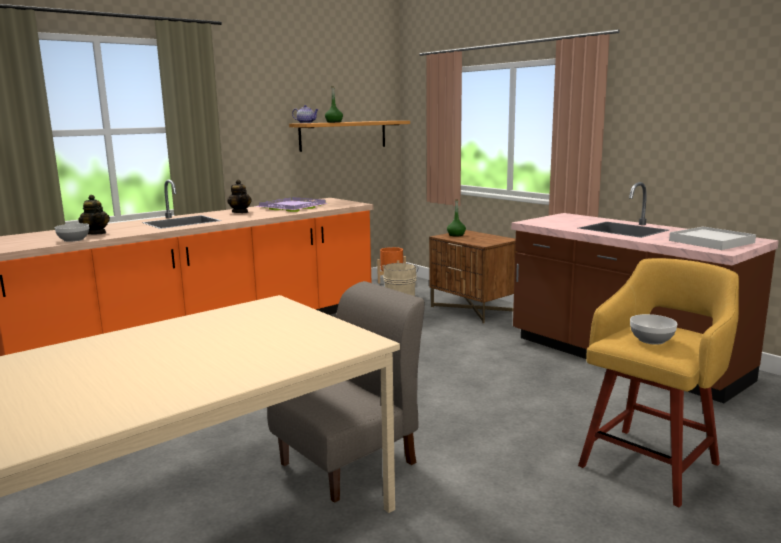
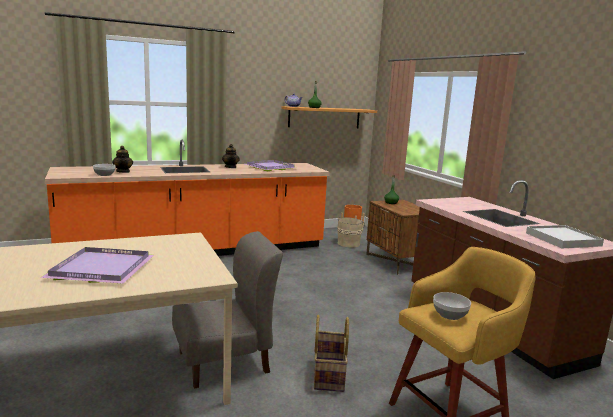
camera: 15 degrees right, 0 degrees up
none -> purple tray [40,247,154,284]
none -> basket [314,315,349,392]

